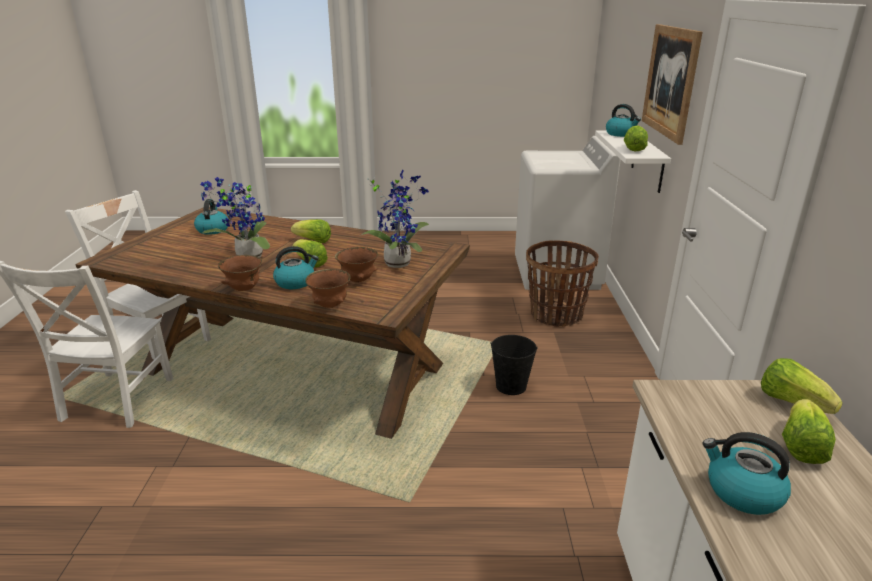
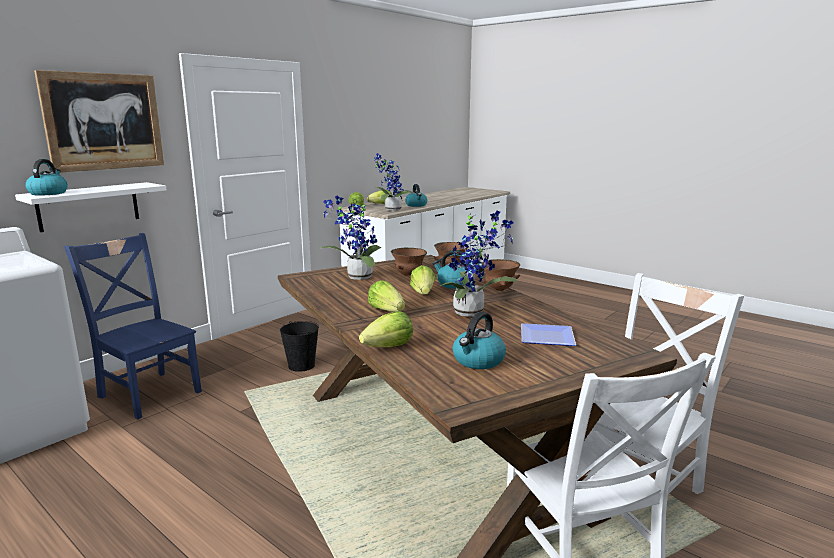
camera: 140 degrees left, 10 degrees down
basket [526,240,599,327] -> blue chair [64,233,202,420]
lettuce [624,125,648,152] -> lettuce moved to [359,311,413,347]
none -> potted plant [373,153,412,211]
none -> plate [521,323,576,346]

